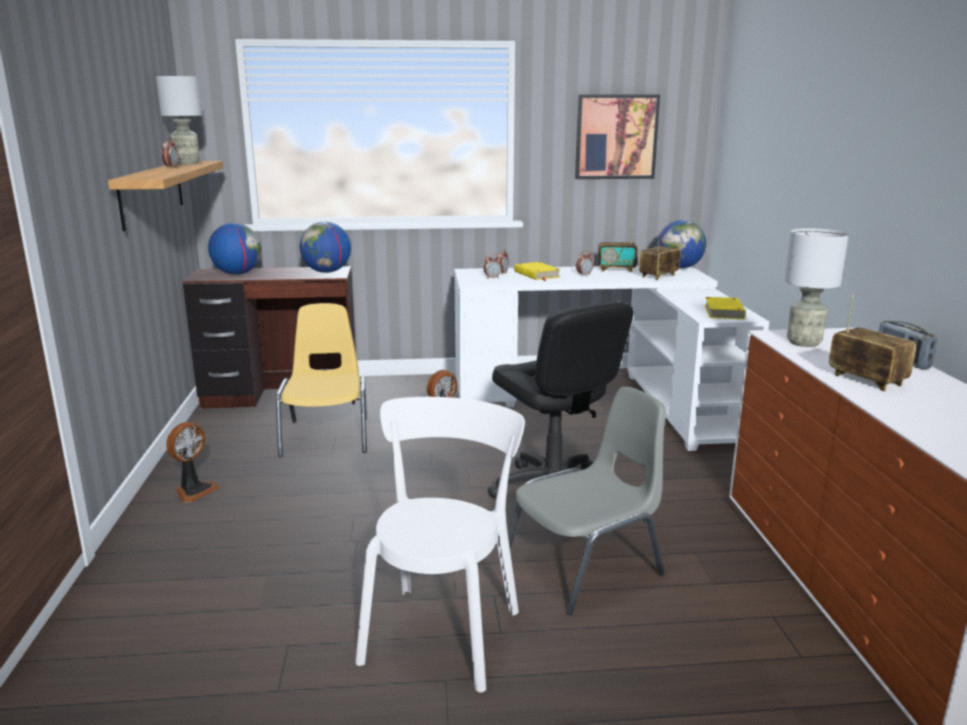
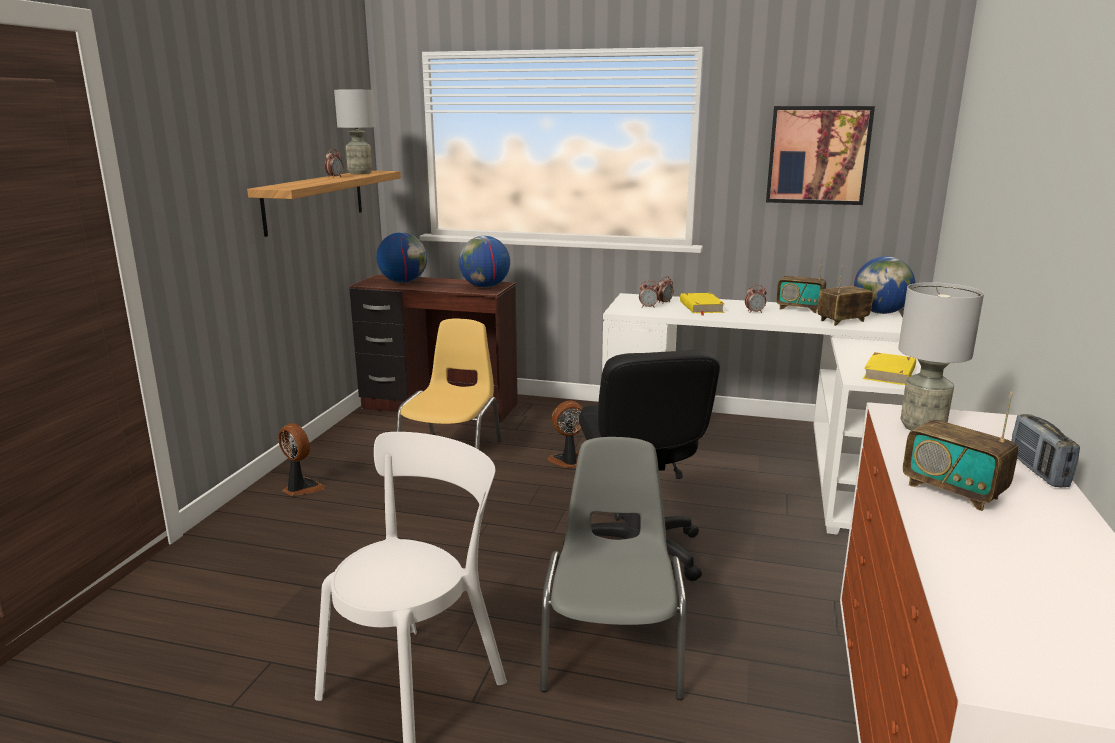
camera: 20 degrees right, 0 degrees up
fan [166,422,220,502] -> fan turned 105 degrees counterclockwise [278,423,325,496]
grey chair [508,387,666,615] -> grey chair turned 75 degrees counterclockwise [540,437,686,700]
radio [829,295,916,392] -> radio turned 150 degrees clockwise [903,392,1018,511]

